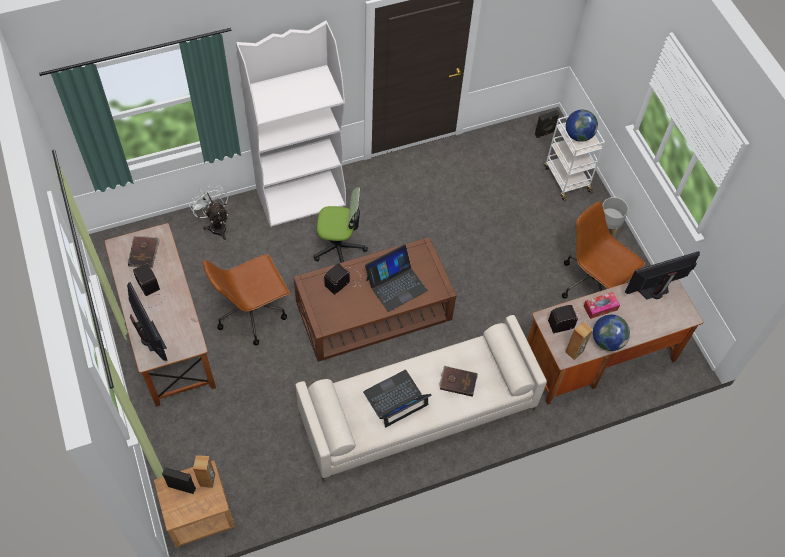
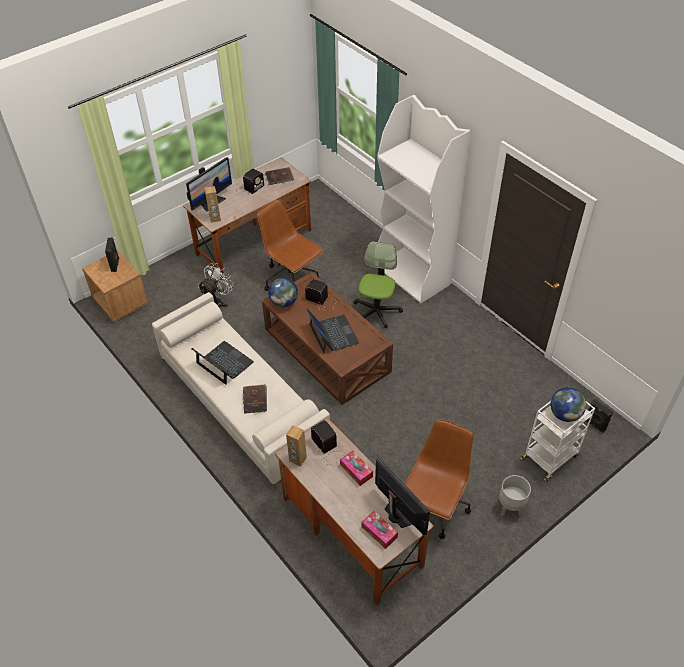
camera: 75 degrees right, 10 degrees down
white fan [189,185,228,240] -> white fan moved to [198,263,234,307]
brown speaker [193,455,215,488] -> brown speaker moved to [204,186,221,223]
office chair [314,187,368,263] -> office chair turned 150 degrees counterclockwise [353,241,403,328]
laptop [365,244,428,312] -> laptop turned 150 degrees counterclockwise [306,308,359,354]
globe [593,315,630,351] -> globe moved to [268,278,298,307]
none -> tissue box [362,511,398,549]

